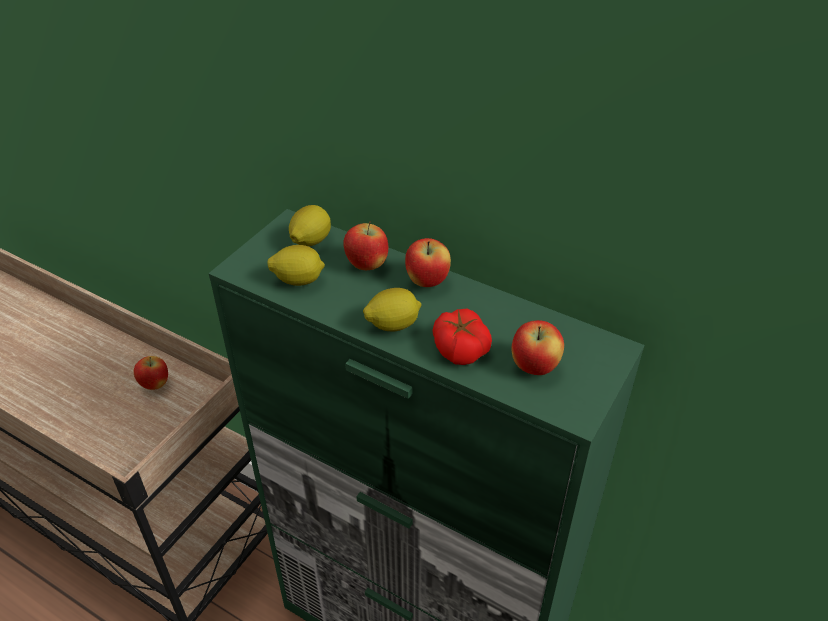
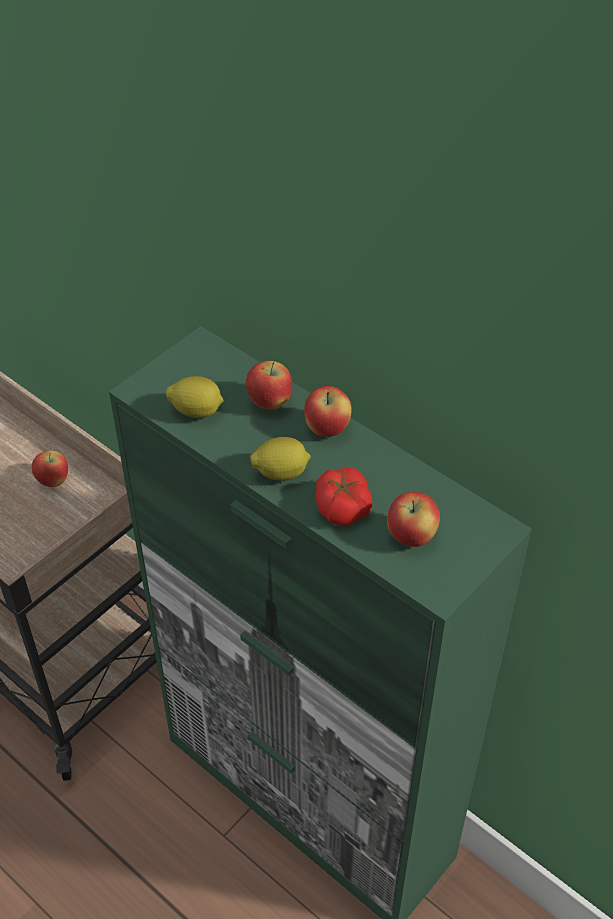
camera: 10 degrees right, 5 degrees up
lemon [289,205,331,246] -> none

